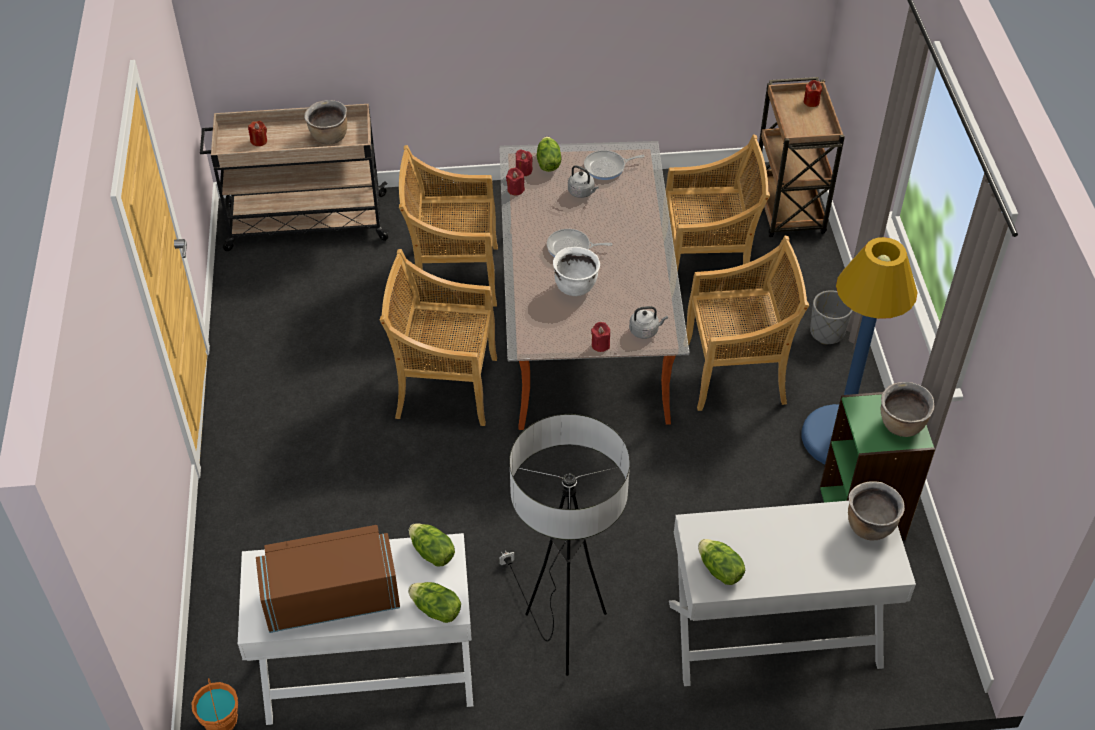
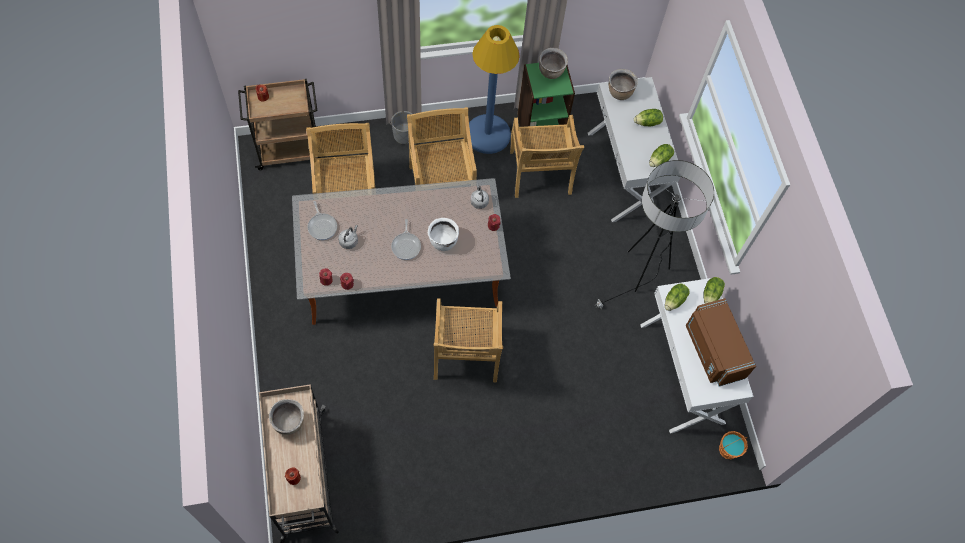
camera: 100 degrees left, 15 degrees up
beige chair [399,145,498,307] -> beige chair moved to [510,115,584,198]
lettuce [537,137,561,172] -> lettuce moved to [634,109,663,127]

